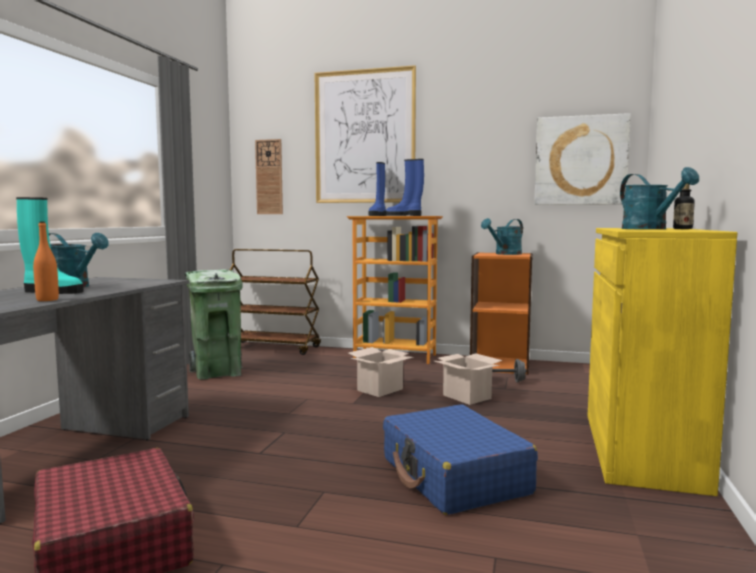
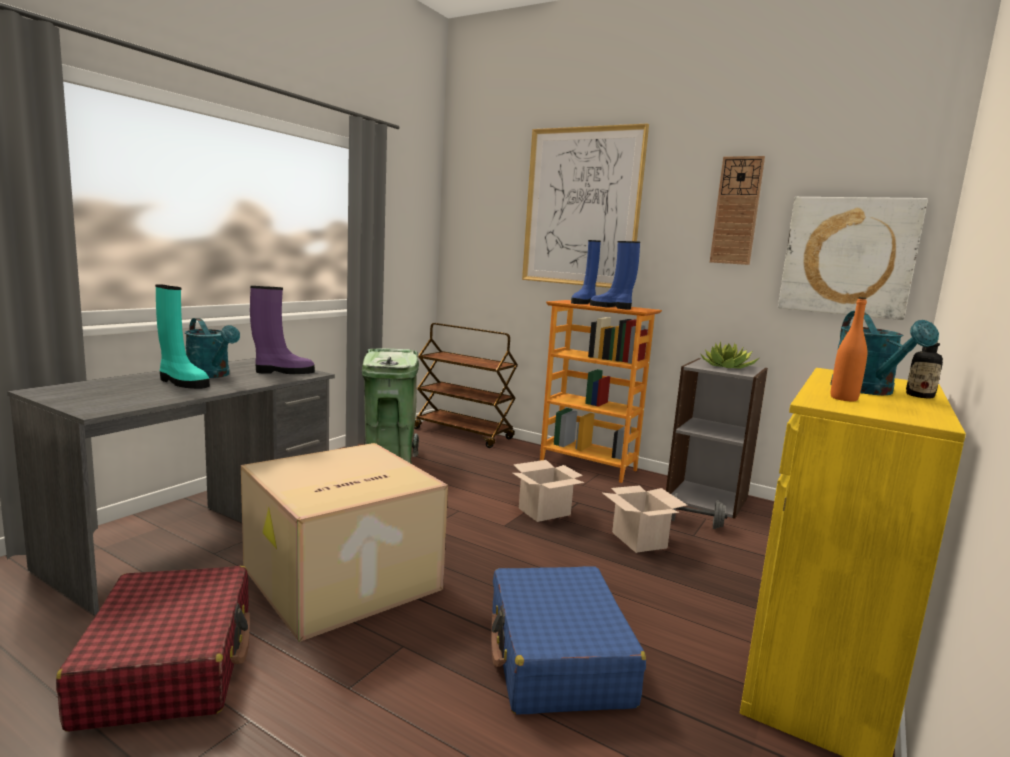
camera: 15 degrees right, 5 degrees up
orange bottle [33,221,59,301] -> orange bottle moved to [831,297,867,402]
wall clock [255,139,283,214] -> wall clock moved to [710,156,765,265]
orange bookcase [470,252,533,375] -> grey bookcase [666,358,768,519]
turquoise watering can [481,218,523,255] -> potted plant [700,341,759,369]
none -> cardboard box [241,443,448,642]
none -> purple boot [250,286,315,374]

